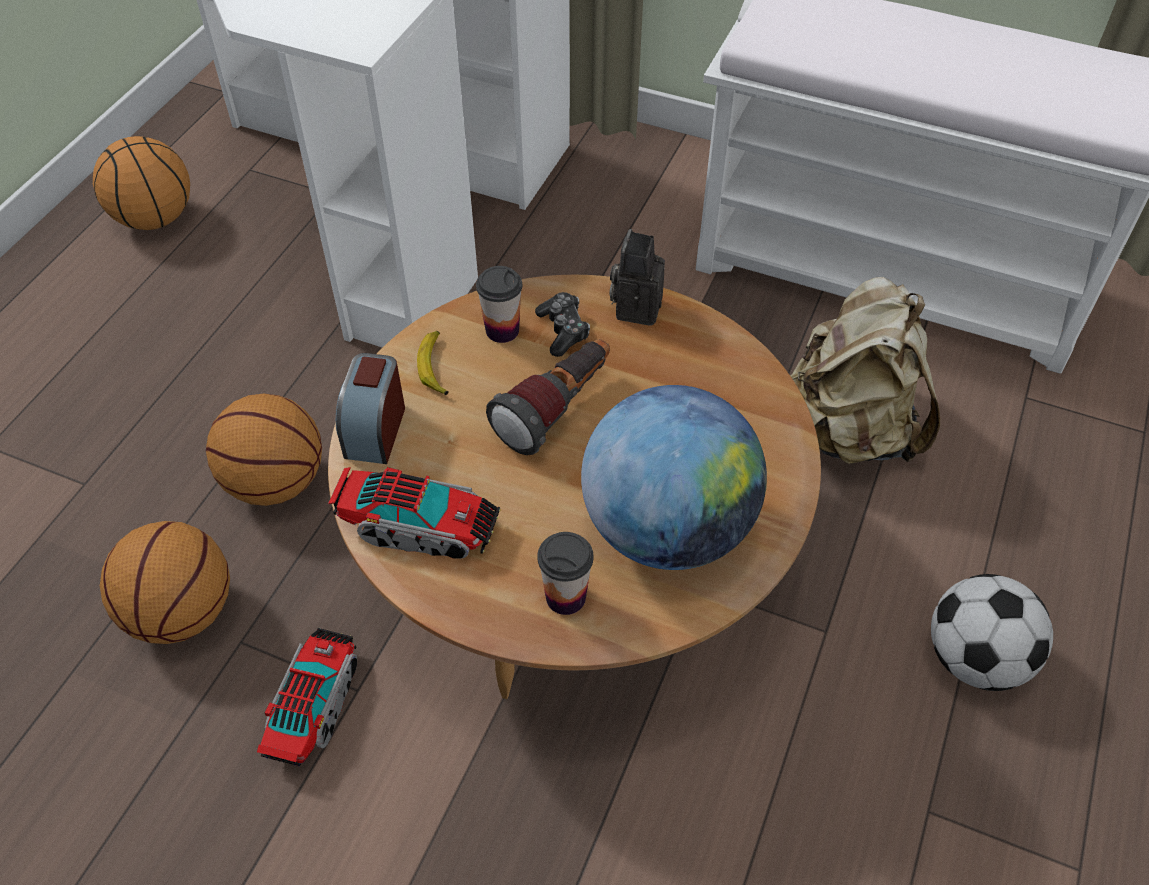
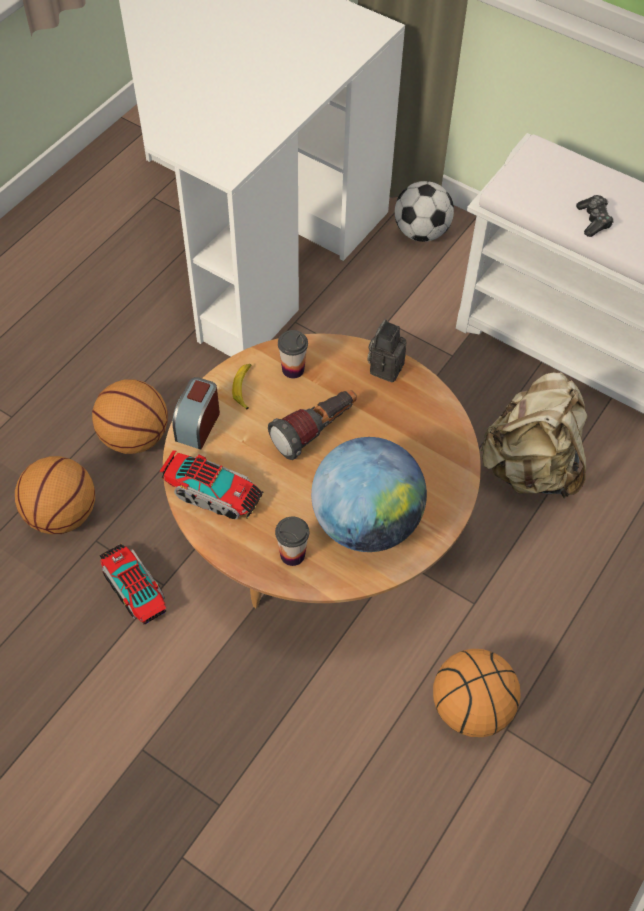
camera: 10 degrees right, 5 degrees up
basketball [93,136,190,230] -> basketball moved to [433,649,521,737]
toy truck [257,628,357,766] -> toy truck turned 60 degrees counterclockwise [99,544,166,624]
game controller [535,292,590,357] -> game controller moved to [576,195,614,237]
football [931,574,1053,691] -> football moved to [395,181,454,242]

